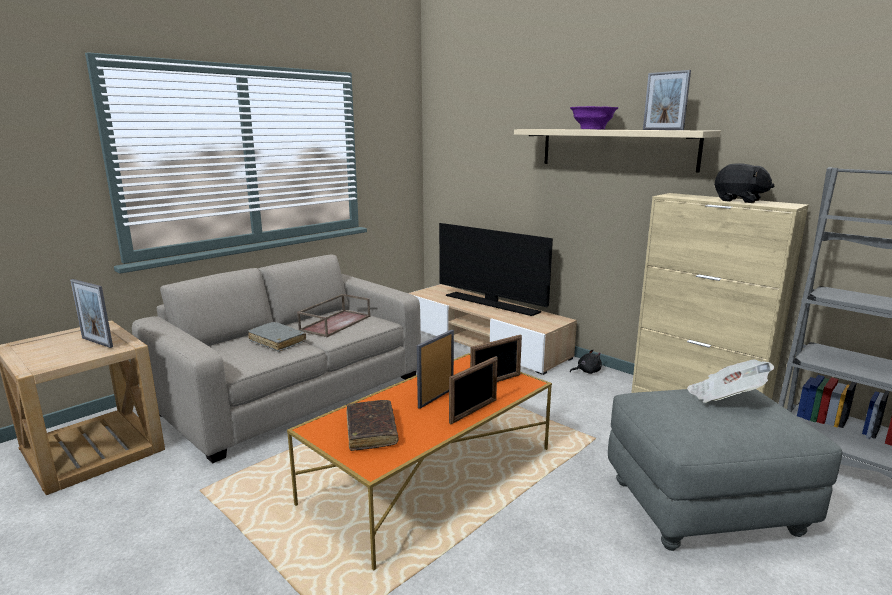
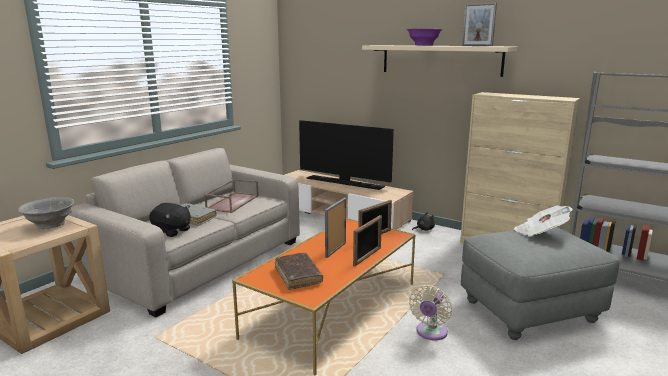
camera: 10 degrees left, 0 degrees up
picture frame [70,279,113,348] -> grey bowl [18,197,74,230]
black plush toy [714,163,774,203] -> black plush toy moved to [149,203,191,237]
none -> beige fan [409,285,452,340]

